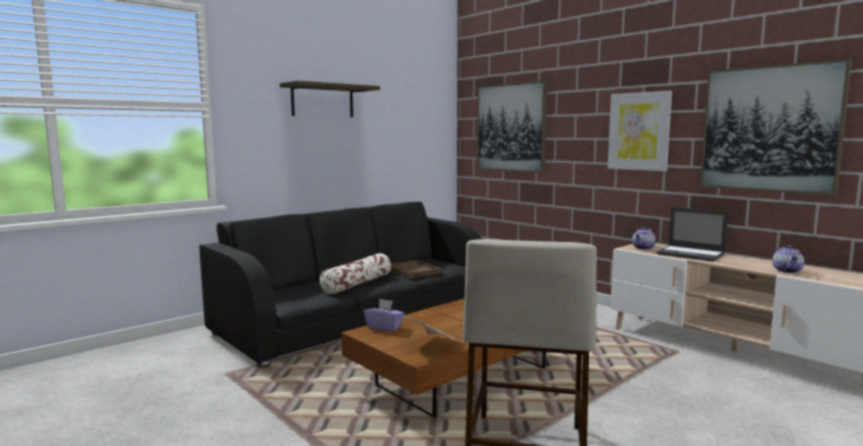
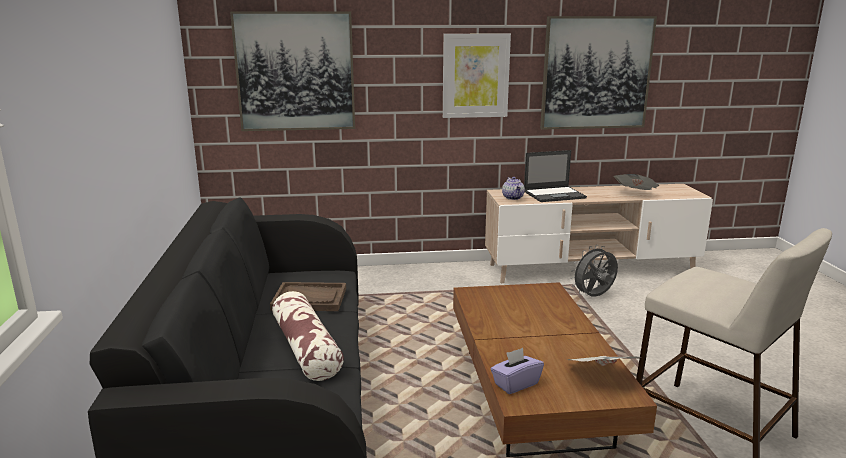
camera: 55 degrees left, 10 degrees up
shelf [280,81,380,117] -> none
teapot [772,245,804,273] -> newspaper [613,174,659,190]
none -> grey fan [570,245,618,297]

